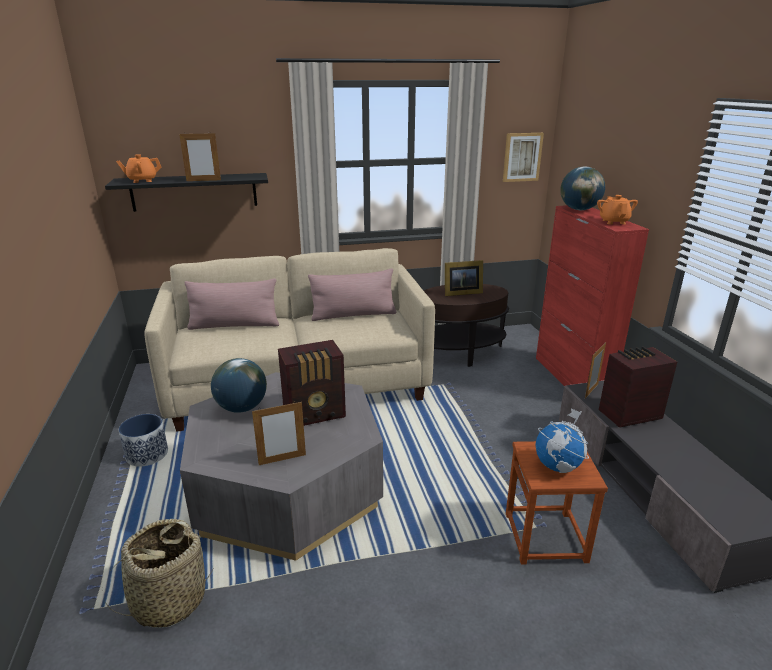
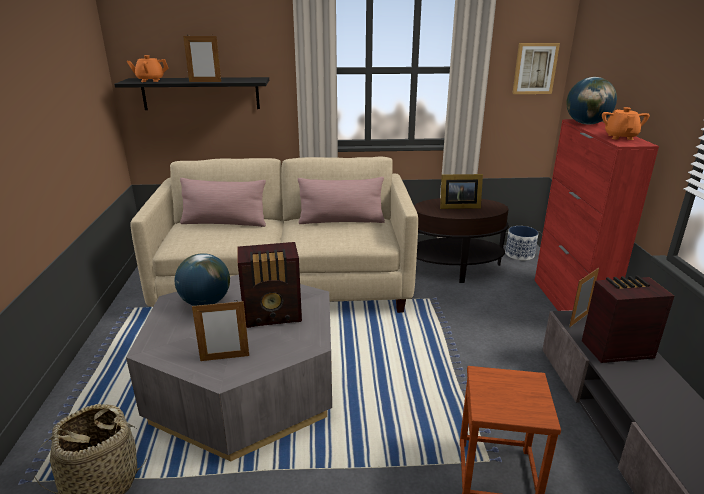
camera: 10 degrees right, 0 degrees up
planter [119,414,168,467] -> planter moved to [505,226,538,260]
globe [536,408,589,473] -> none

